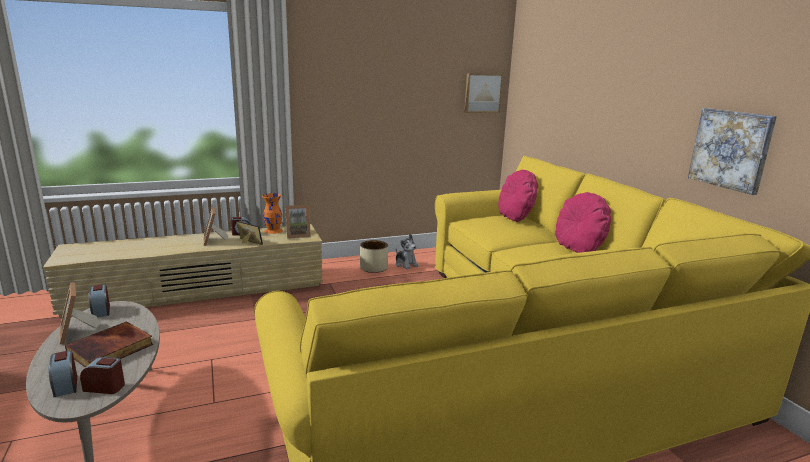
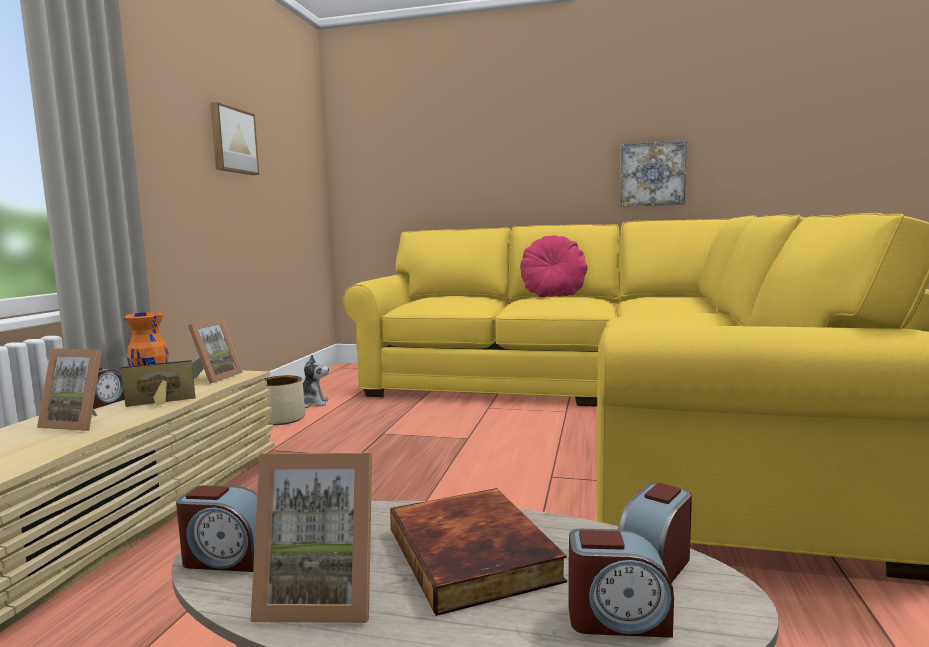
camera: 55 degrees left, 10 degrees down
picture [464,73,503,113] -> picture moved to [210,102,259,175]
pink pillow [498,170,538,222] -> none

